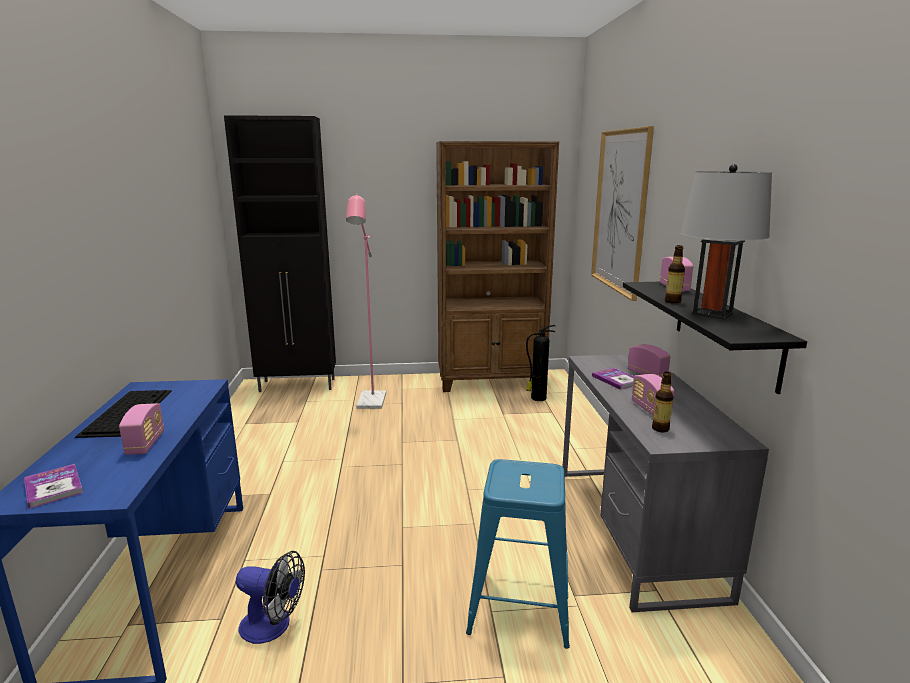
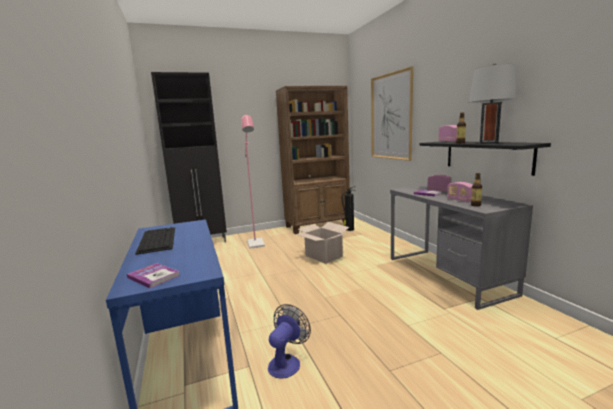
camera: 15 degrees left, 5 degrees down
radio [119,403,164,455] -> none
fan [236,551,305,644] -> fan turned 60 degrees counterclockwise [268,304,311,379]
blue stool [466,459,570,649] -> none
none -> cardboard box [296,222,349,264]

